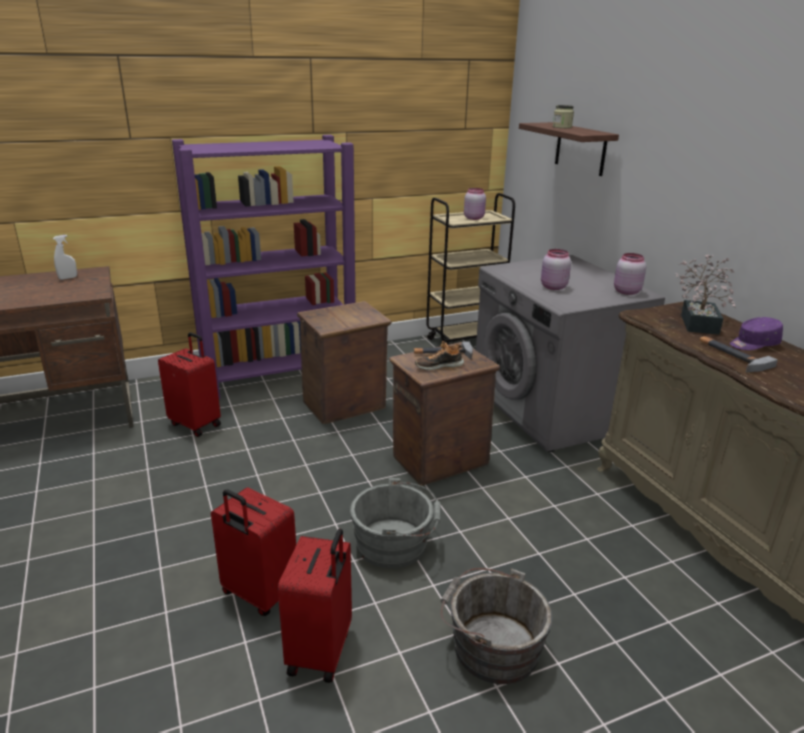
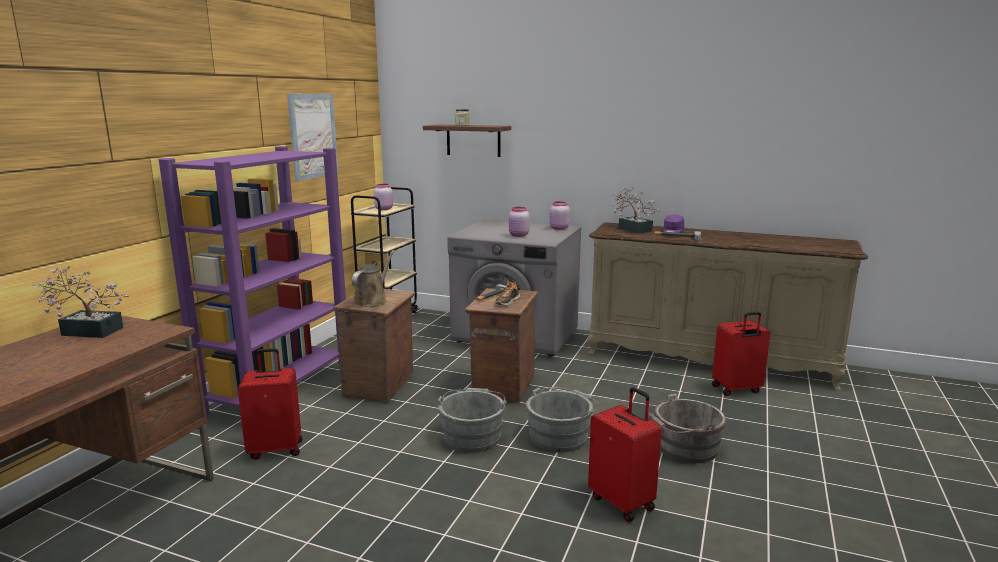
camera: 45 degrees left, 10 degrees down
white spray bottle [53,235,77,280] -> potted plant [32,266,129,338]
red suitcase [211,488,296,616] -> red suitcase moved to [712,312,770,396]
none -> picture [287,94,338,181]
none -> brown watering can [352,250,395,307]
none -> grey bucket [438,388,507,453]

